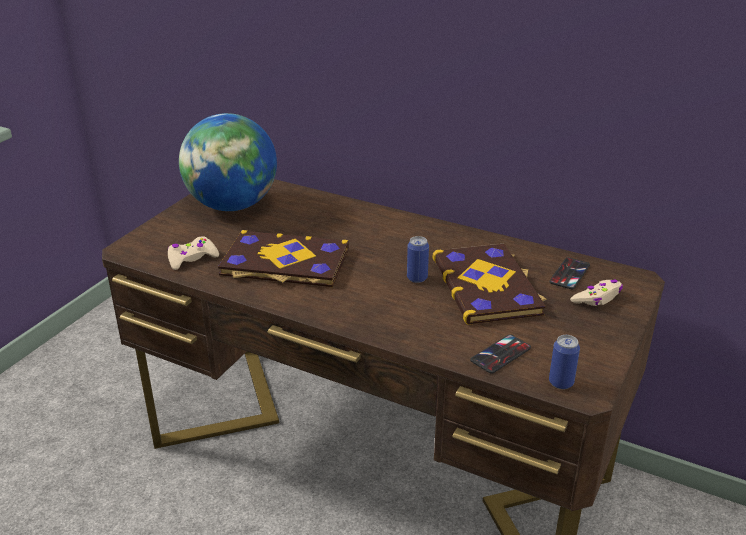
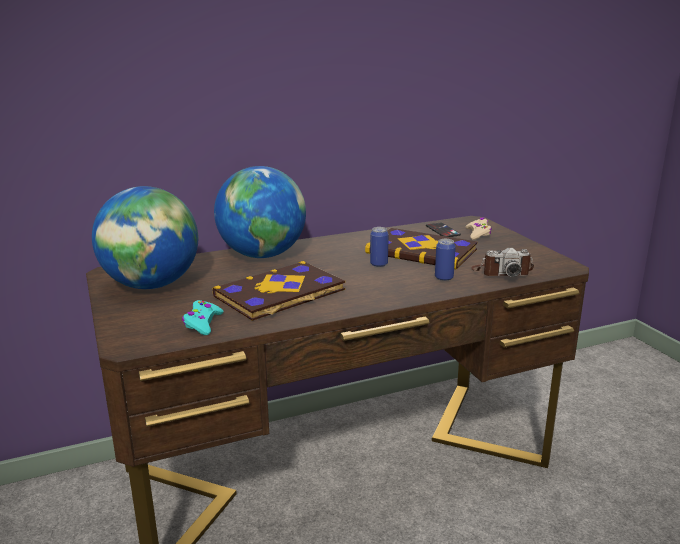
camera: 50 degrees left, 10 degrees down
beige game controller [168,236,219,270] -> turquoise game controller [182,300,223,335]
phone [470,334,531,374] -> camera [471,248,534,277]
can [549,335,580,389] -> can moved to [435,239,456,281]
none -> globe [214,166,306,258]

